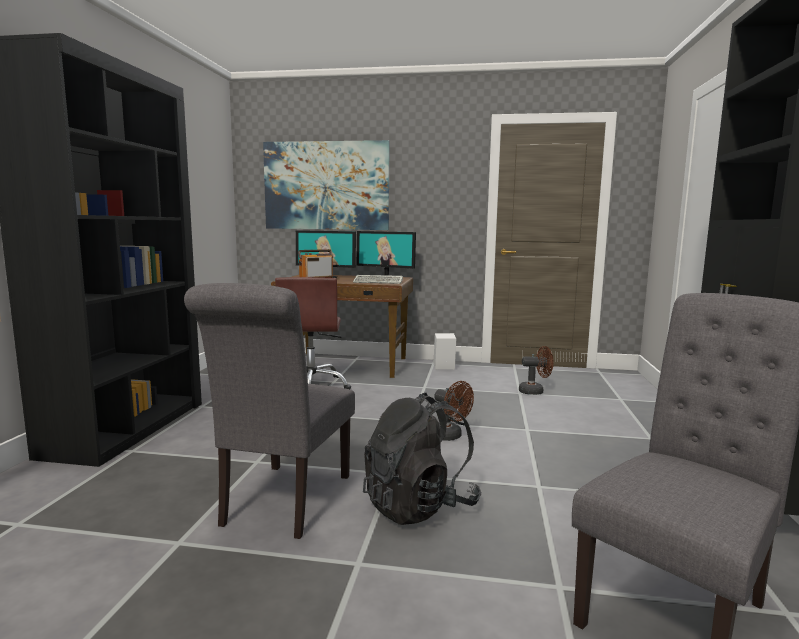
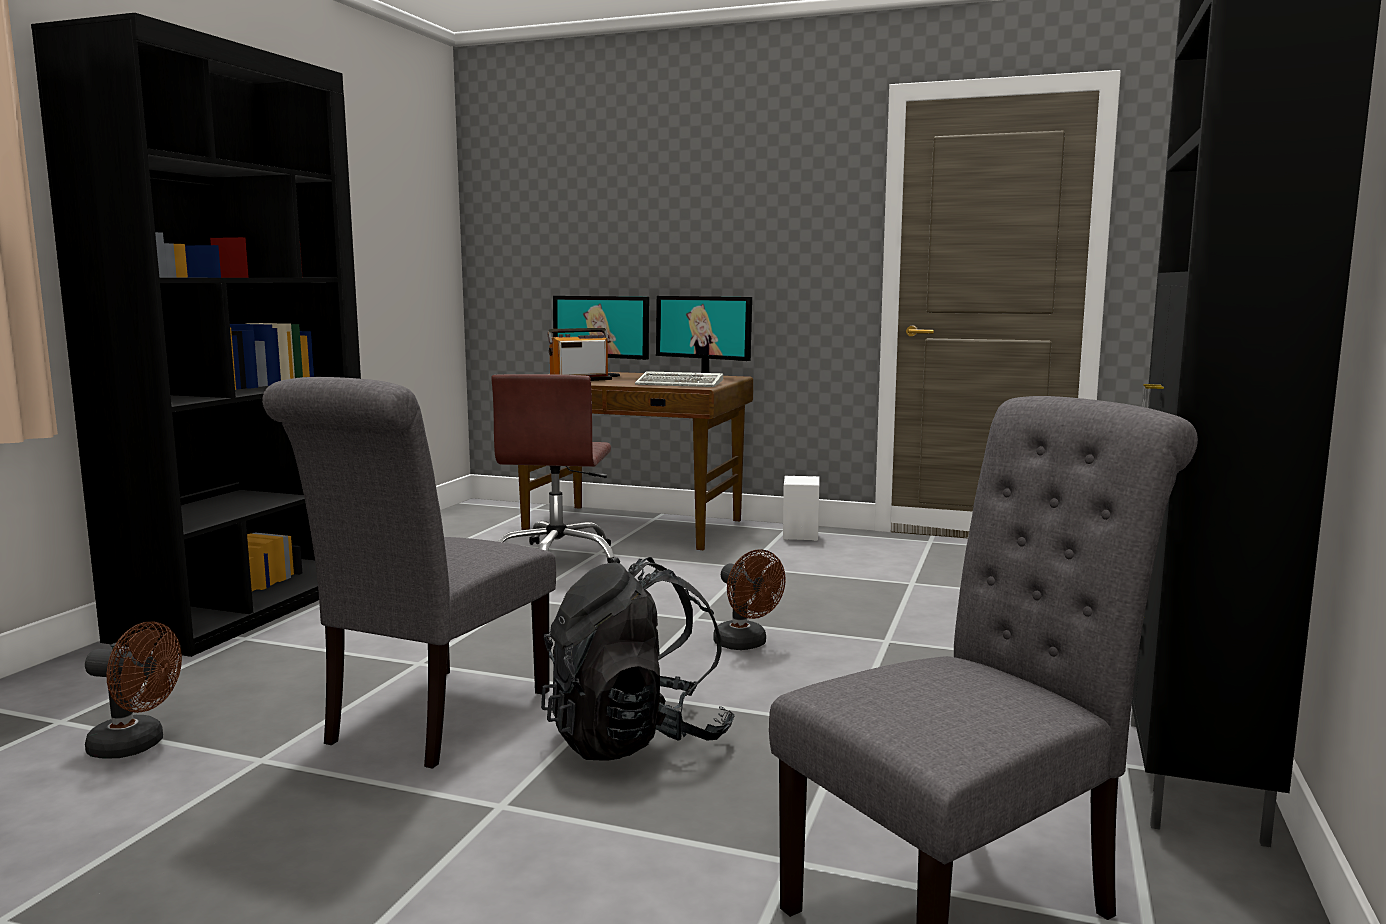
camera: 10 degrees right, 0 degrees up
picture [263,140,390,230] -> none
brown fan [519,346,554,395] -> brown fan moved to [85,622,182,759]

